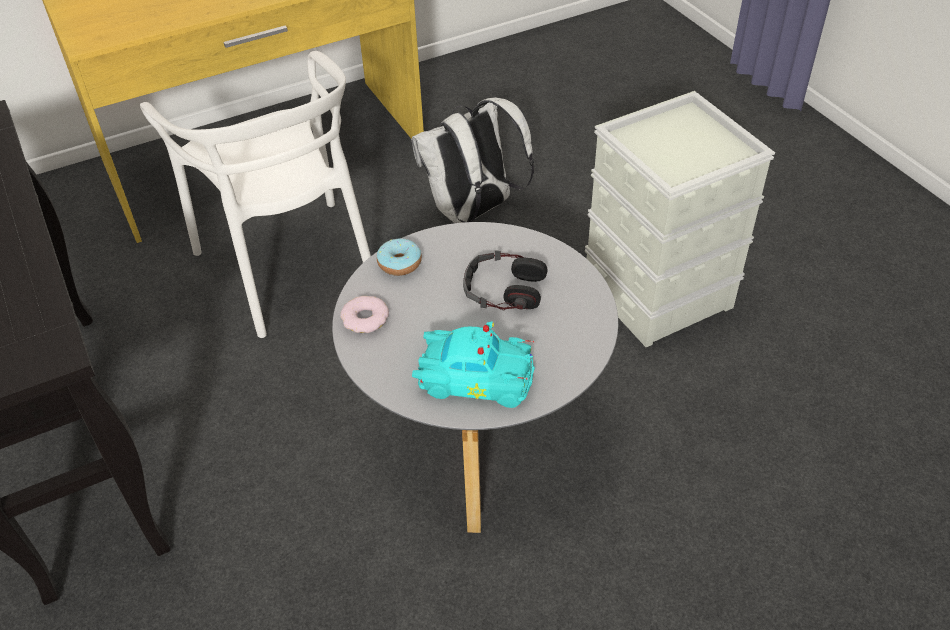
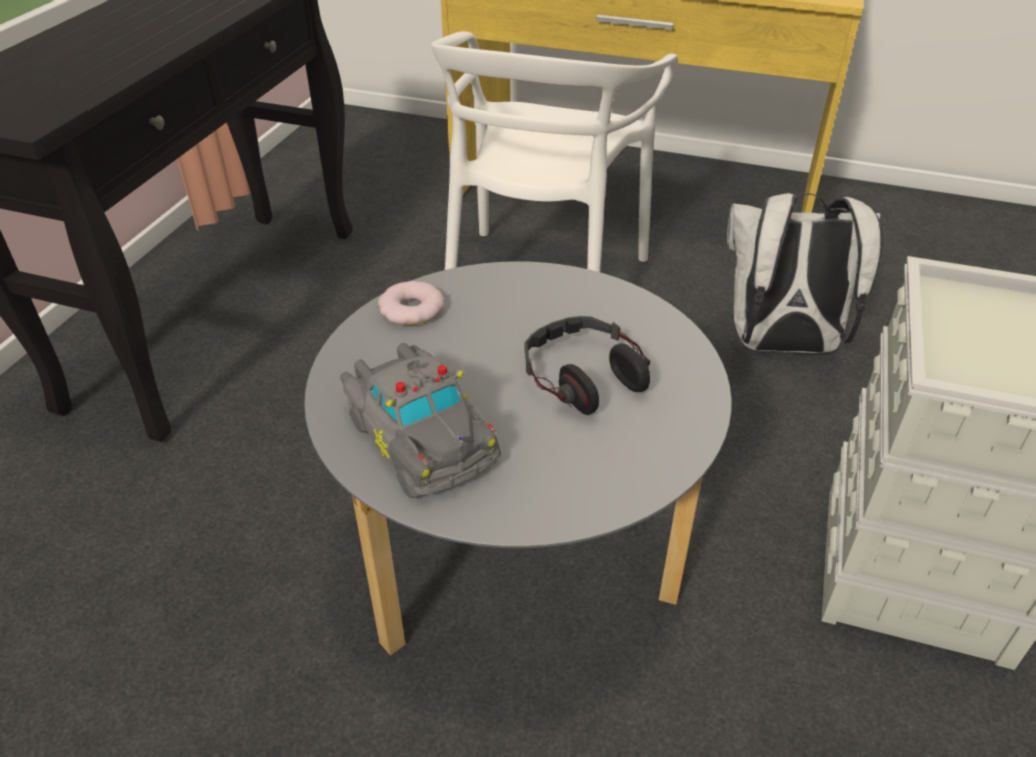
camera: 45 degrees right, 5 degrees down
donut [377,239,422,276] -> none
turquoise toy car [412,321,535,408] -> grey toy car [340,343,501,498]

